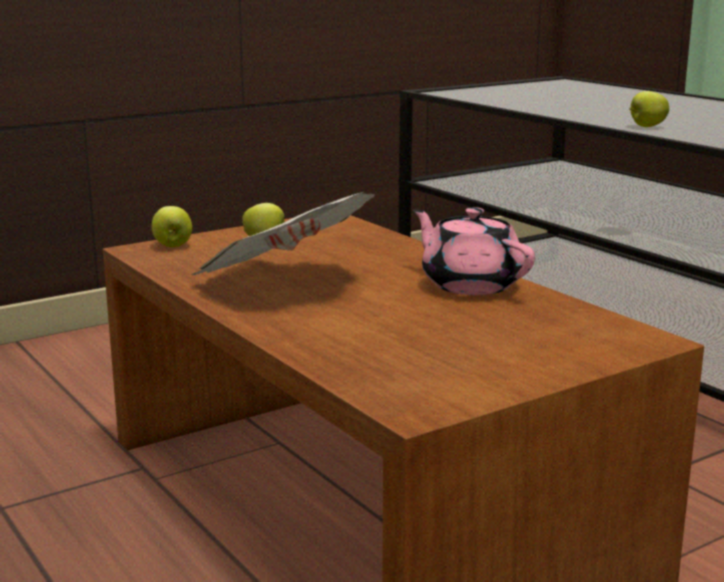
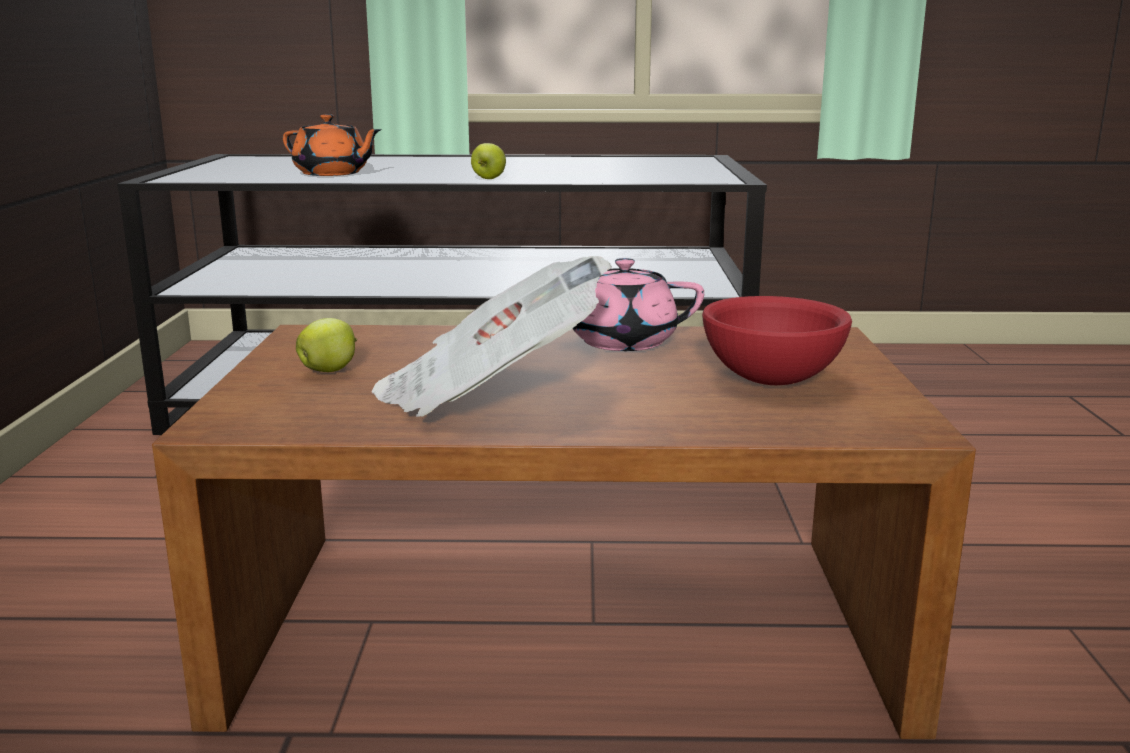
camera: 55 degrees left, 0 degrees up
apple [152,206,192,247] -> none
none -> orange teapot [283,114,382,176]
none -> red bowl [702,296,852,385]

